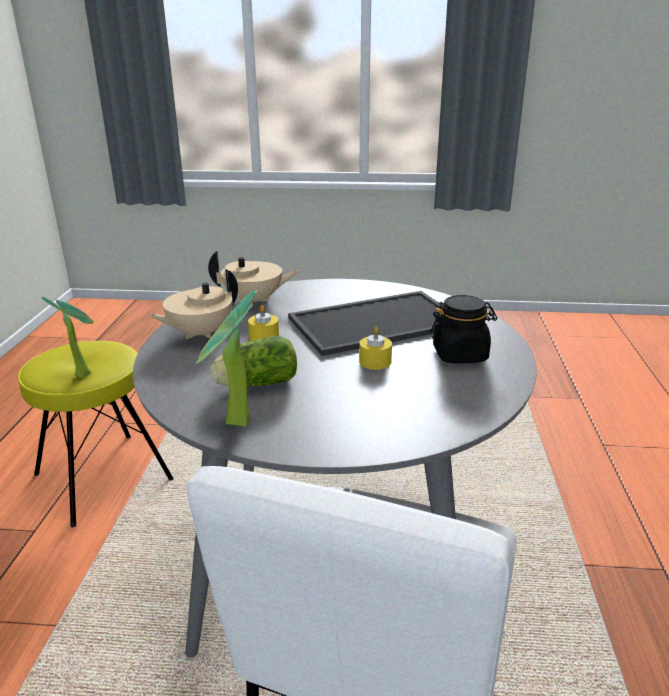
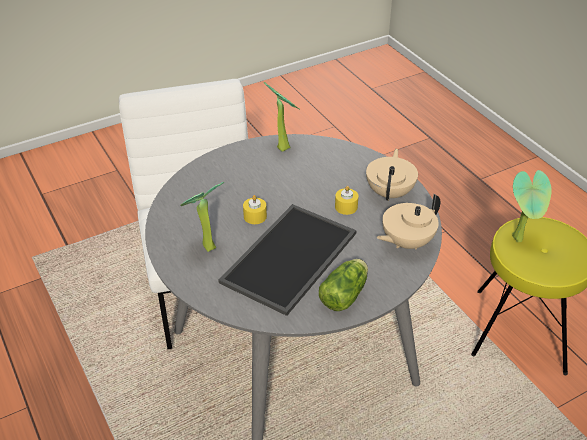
camera: 145 degrees right, 15 degrees up
lettuce [210,336,297,387] -> lettuce moved to [319,259,368,311]
black jar [430,295,497,363] -> potted plant [180,182,224,252]

